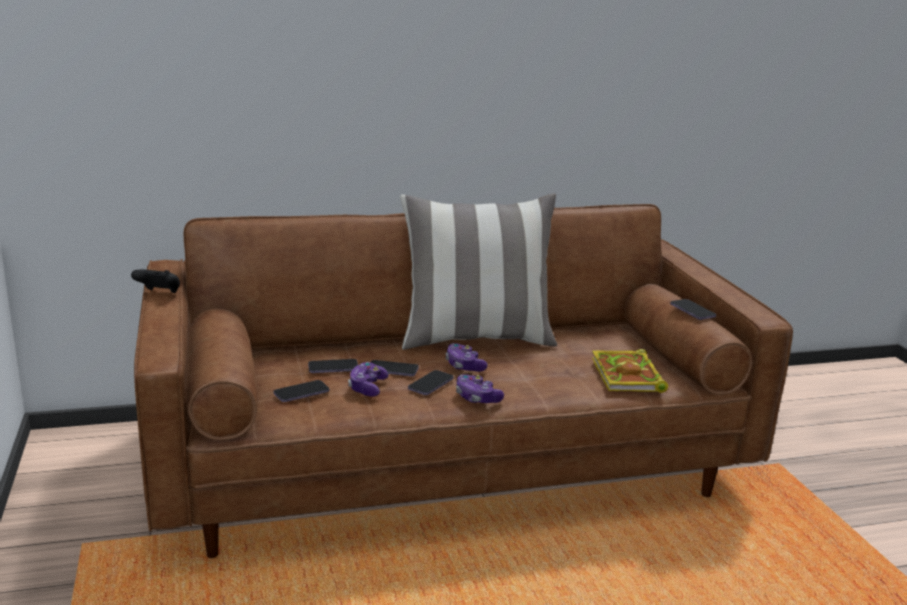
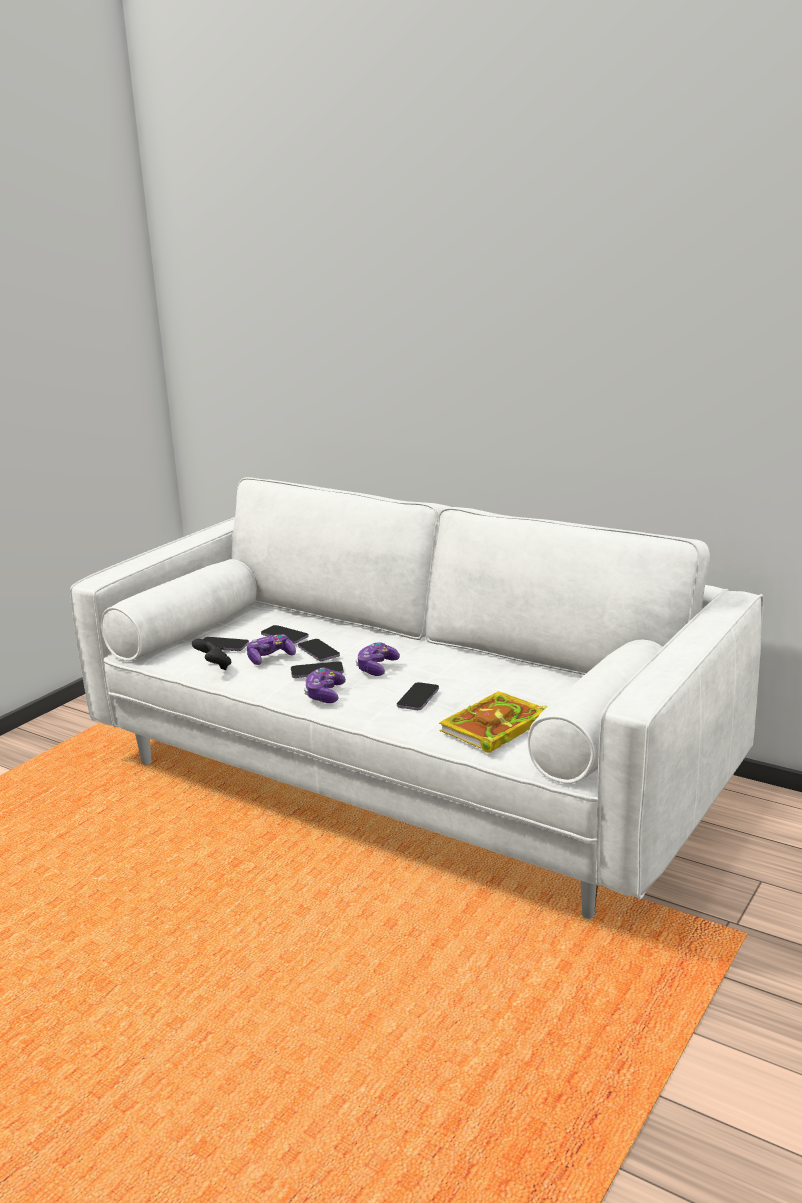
camera: 50 degrees right, 0 degrees up
black game controller [131,270,180,293] -> black game controller moved to [192,639,232,670]
brown sofa [134,204,793,558] -> white sofa [70,477,764,919]
pillow [400,193,557,350] -> none
phone [670,299,716,320] -> phone moved to [397,682,439,710]

